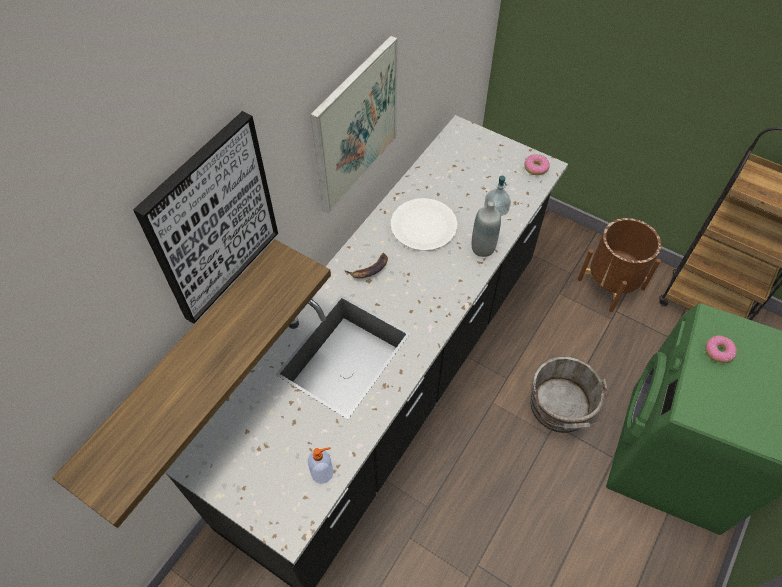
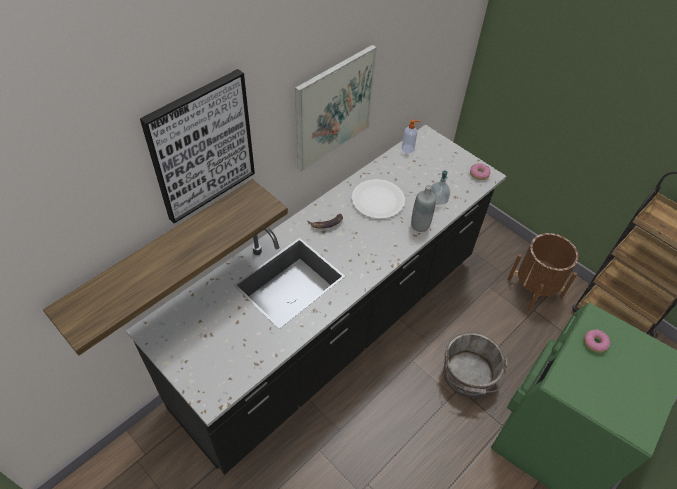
camera: 10 degrees right, 5 degrees down
soap dispenser [308,447,333,484] -> soap dispenser moved to [401,119,421,153]

